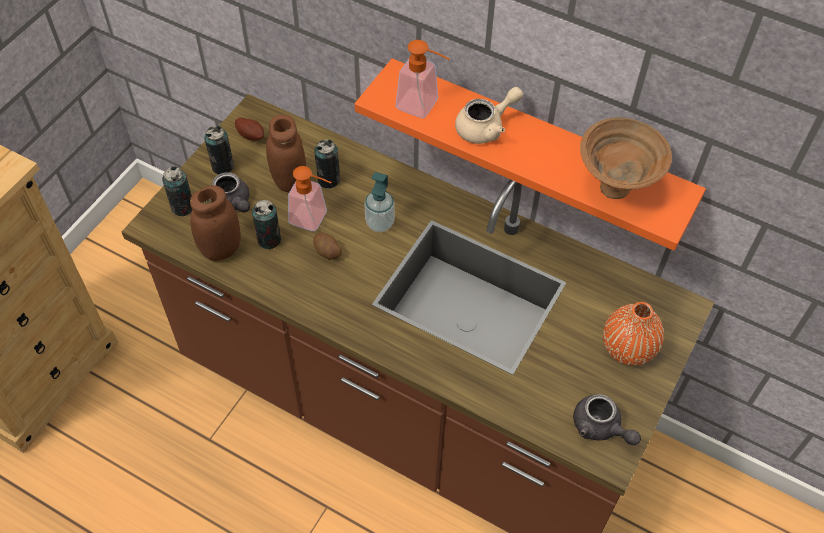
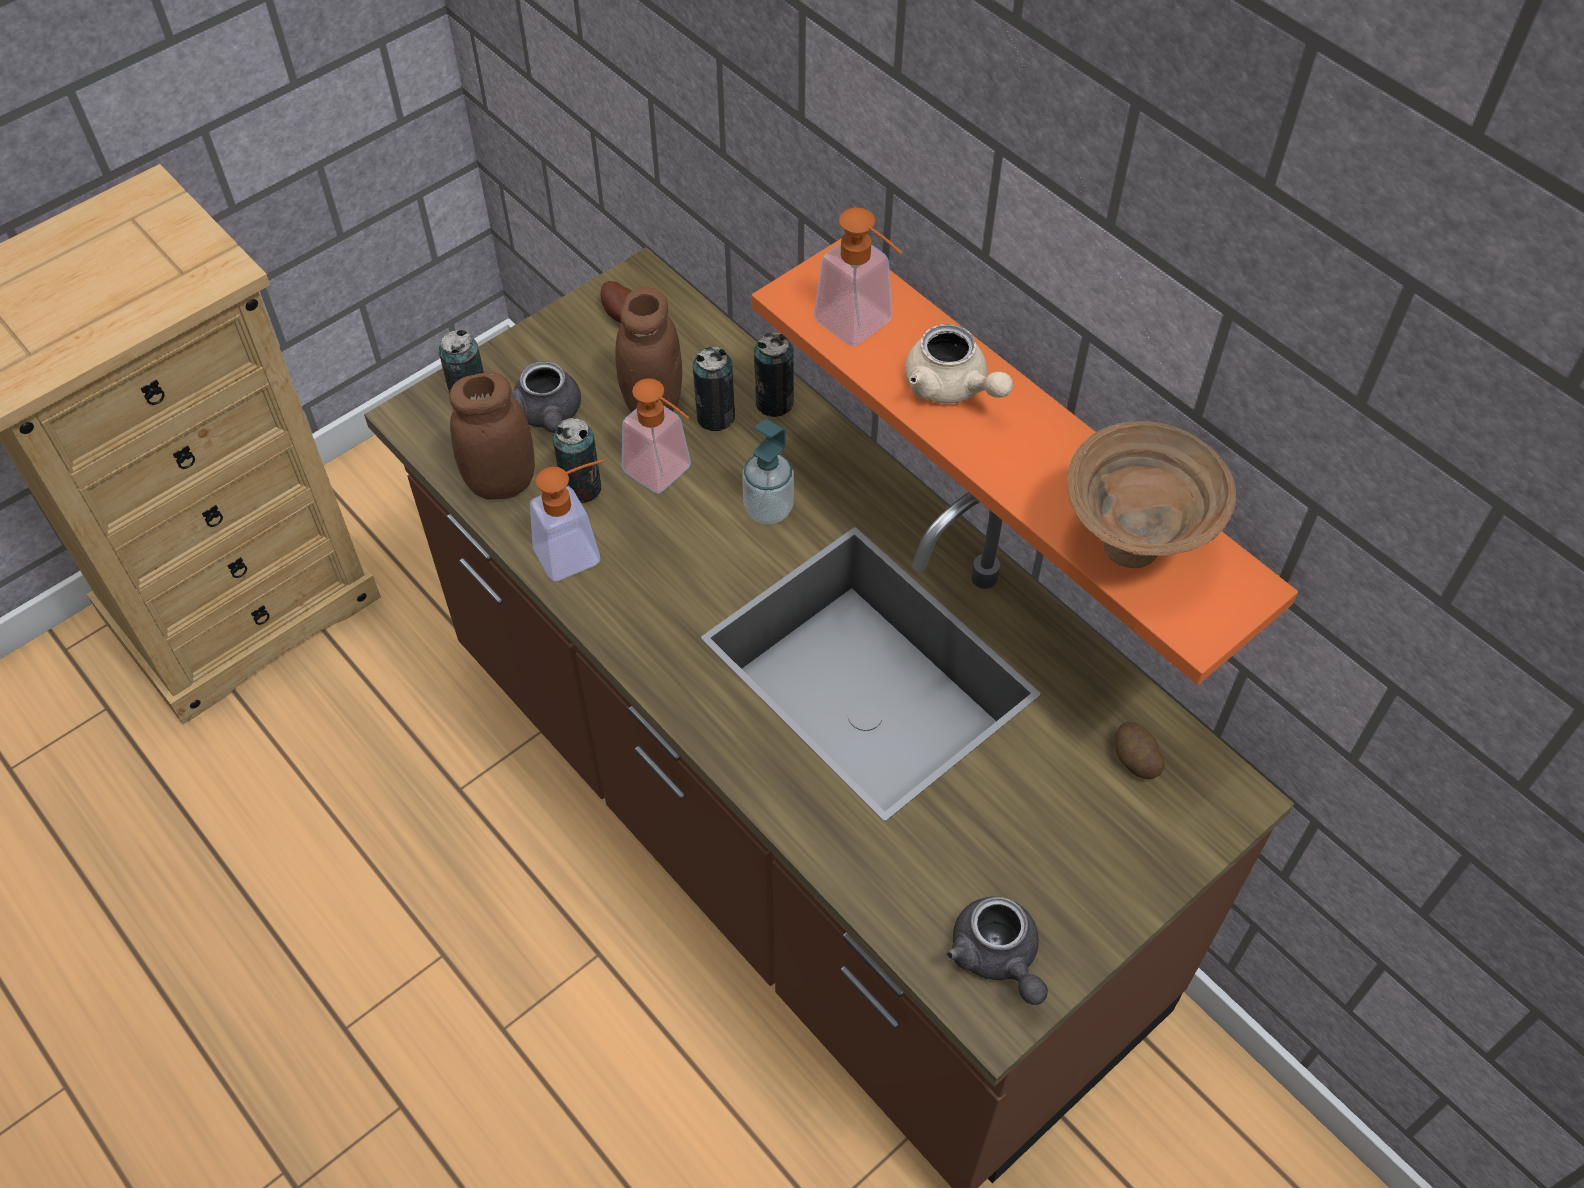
camera: 20 degrees right, 0 degrees up
can [204,126,234,175] -> can moved to [754,332,794,417]
potato [313,233,342,260] -> potato moved to [1115,722,1165,779]
beige teapot [455,87,523,144] -> beige teapot turned 60 degrees clockwise [905,324,1013,403]
orange vase [603,302,664,366] -> none
none -> soap dispenser [530,459,604,581]

